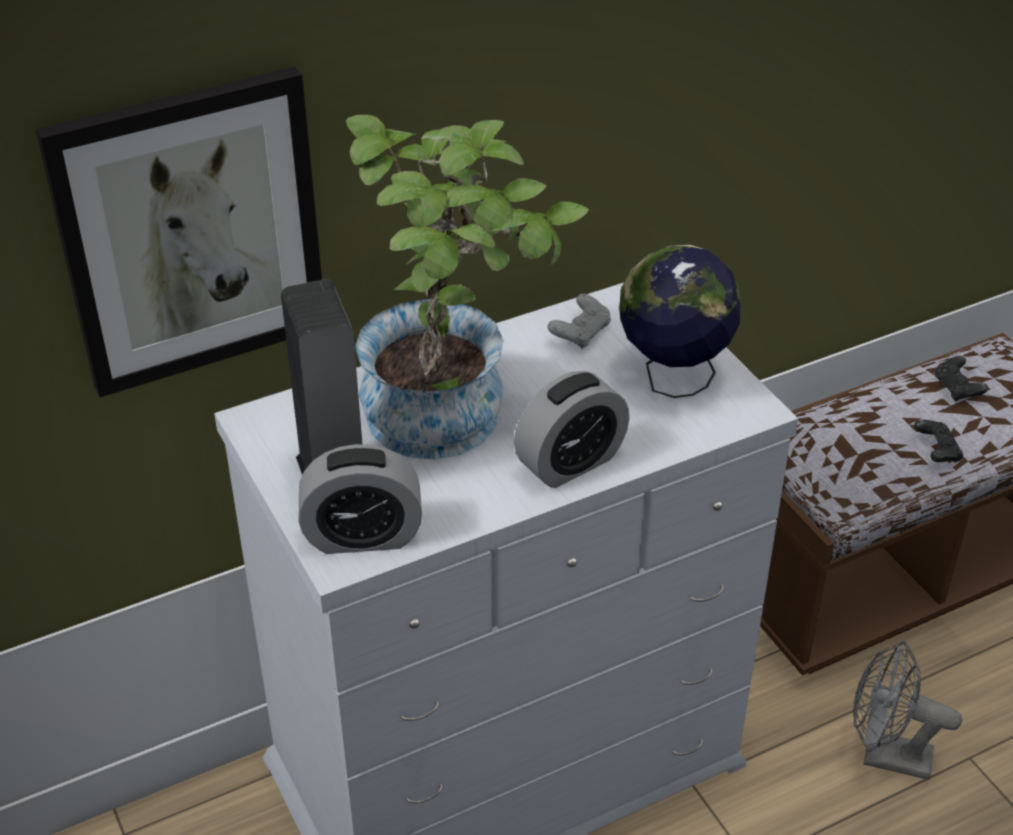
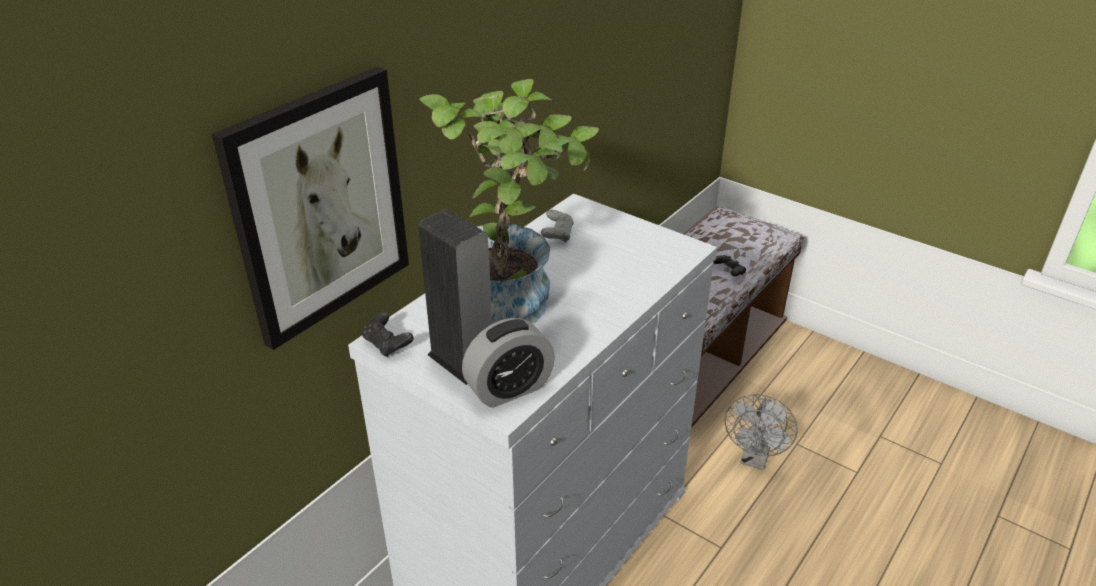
camera: 25 degrees left, 5 degrees down
alarm clock [514,371,629,488] -> none
globe [619,245,741,398] -> none
grey fan [853,641,962,780] -> grey fan turned 60 degrees counterclockwise [725,394,798,470]
black game controller [935,356,988,401] -> black game controller moved to [362,312,414,357]

